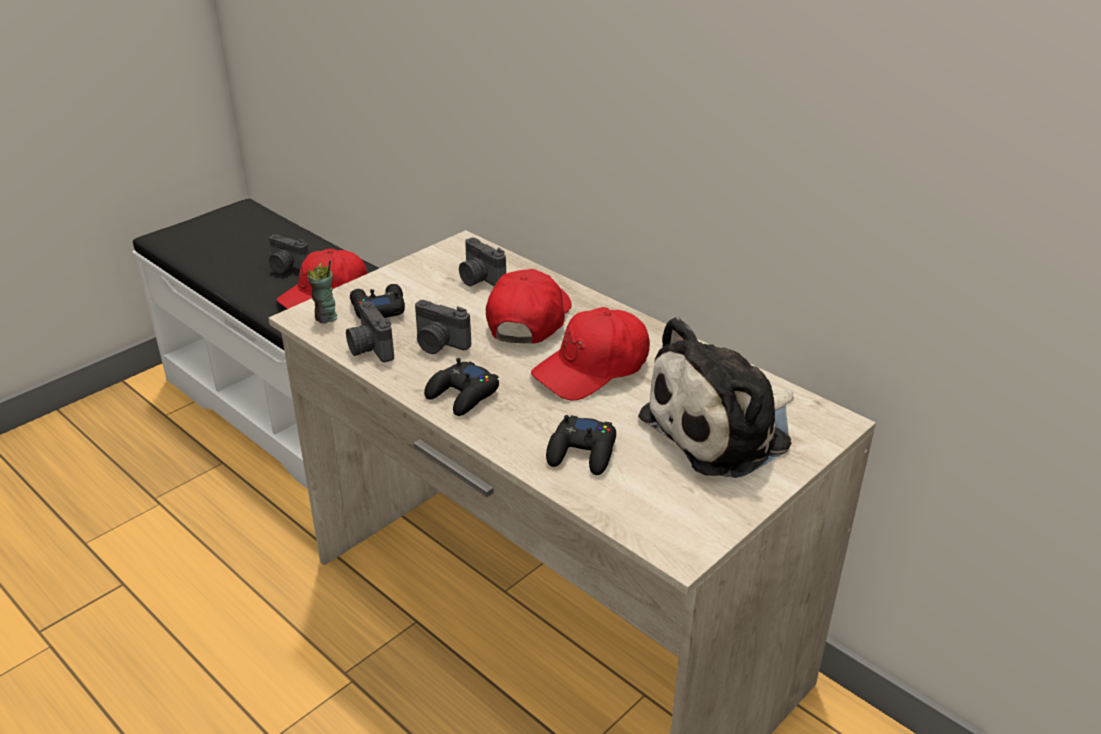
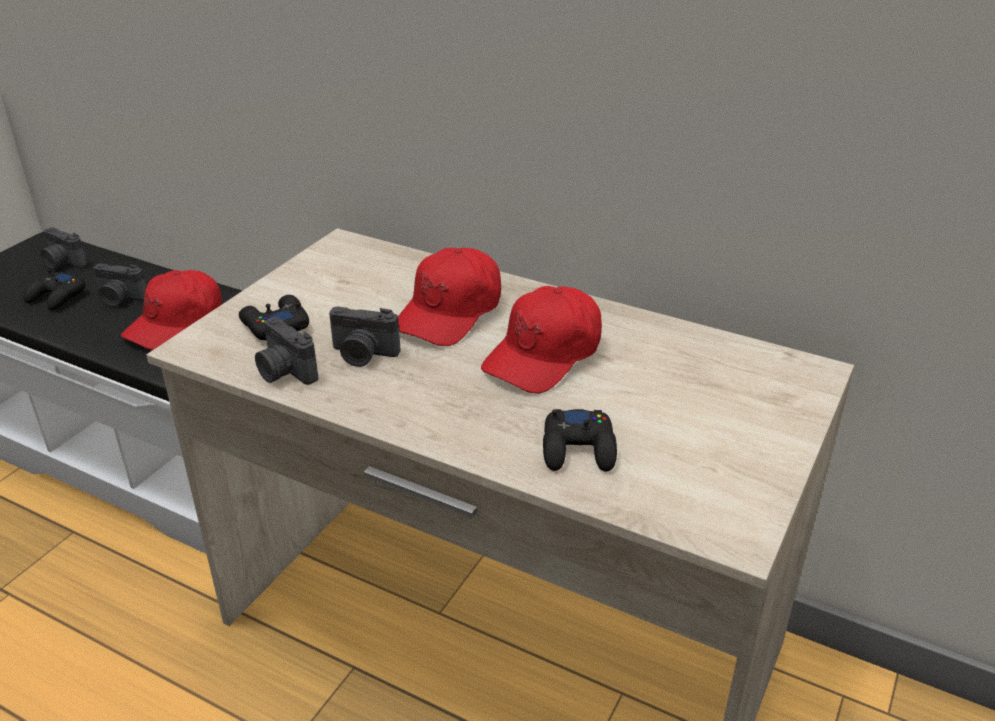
camera: 15 degrees left, 0 degrees up
cup [307,260,337,324] -> none
black game controller [424,358,499,416] -> black game controller moved to [24,269,86,311]
camera [459,238,506,286] -> camera moved to [40,227,87,269]
red cap [486,269,572,343] -> red cap turned 150 degrees counterclockwise [398,248,501,346]
plush toy [638,317,794,478] -> none

